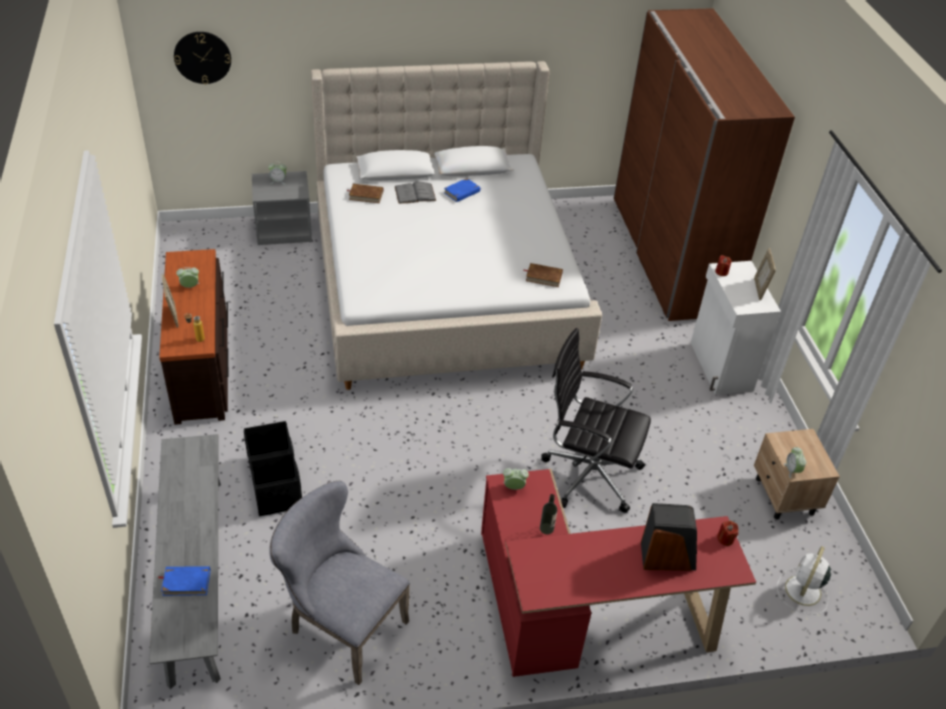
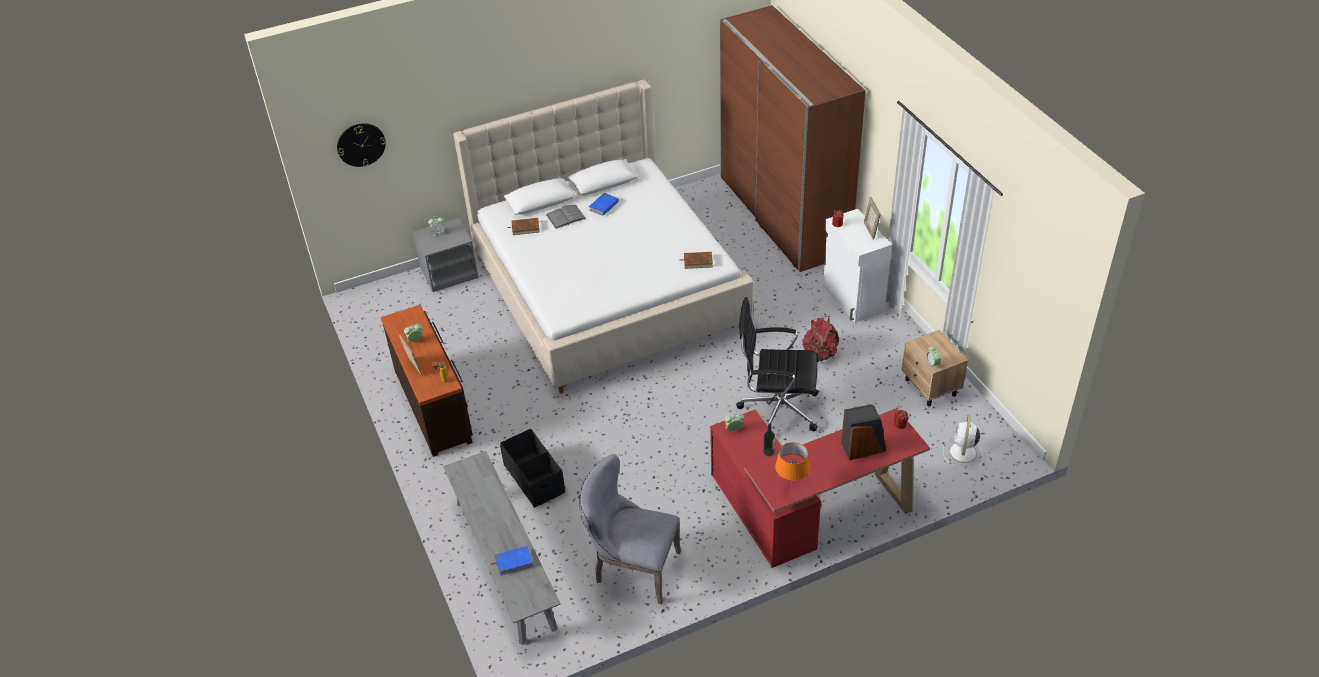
camera: 10 degrees left, 0 degrees up
none -> orange table lamp [775,442,810,488]
none -> red backpack [802,316,839,362]

